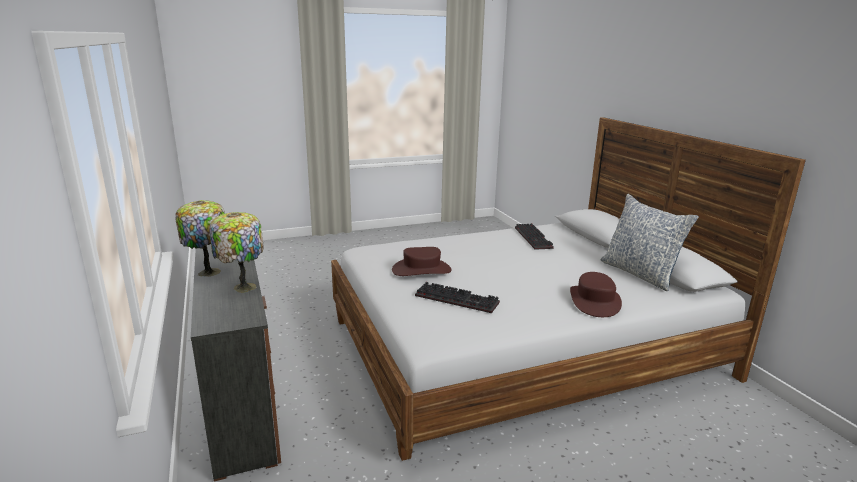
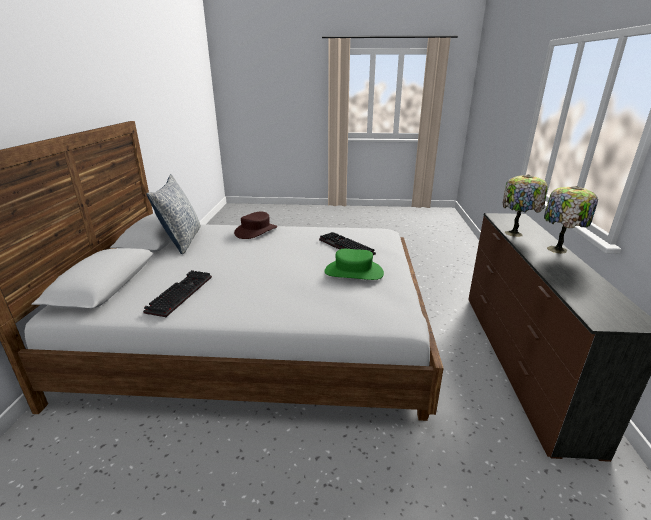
camera: 155 degrees left, 5 degrees up
brown hat [392,247,451,276] -> green hat [325,249,384,280]

